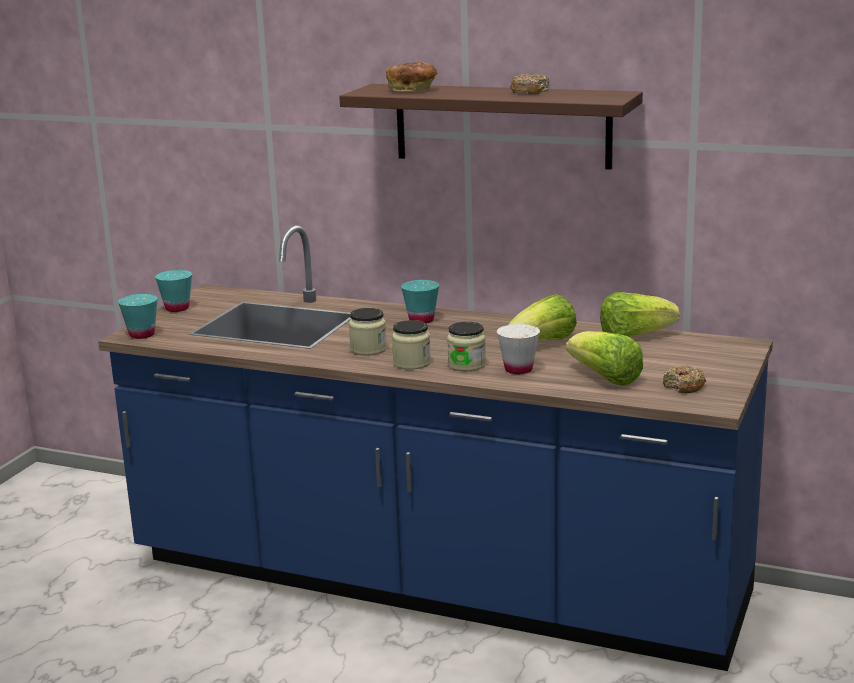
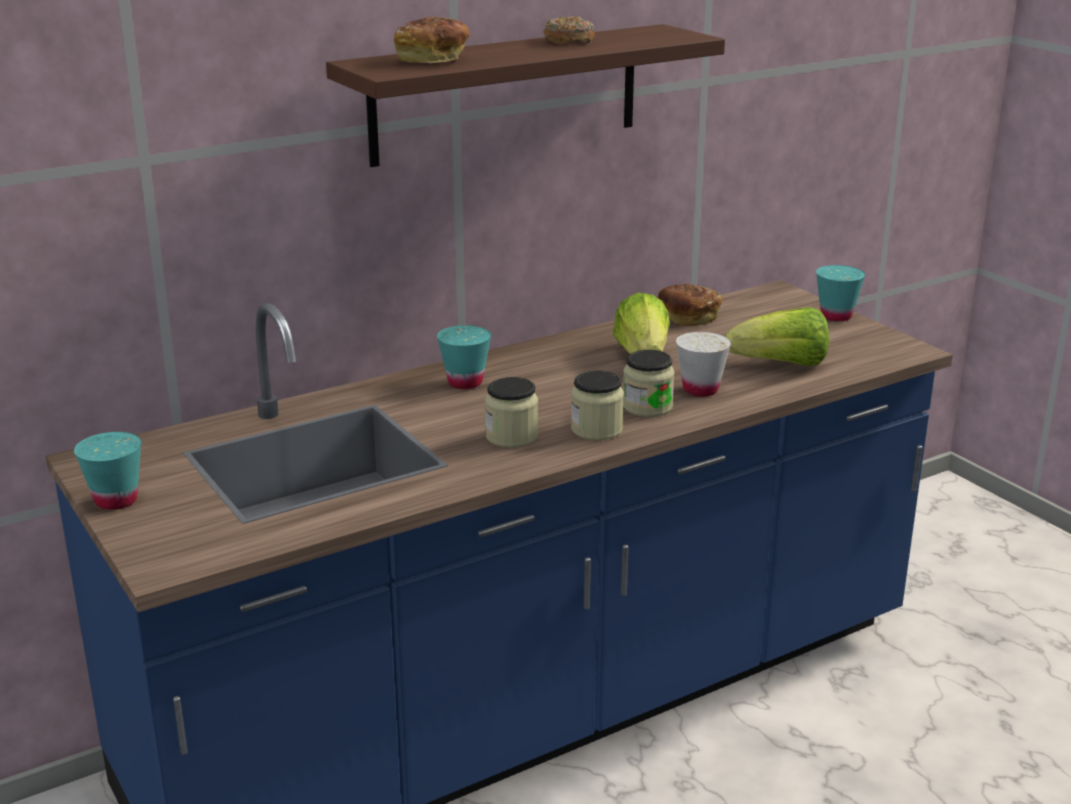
camera: 55 degrees left, 5 degrees up
turquoise cup [118,294,158,339] -> turquoise cup moved to [816,265,865,321]
lettuce [600,292,680,337] -> bread [658,284,722,326]
donut [663,365,706,393] -> none

